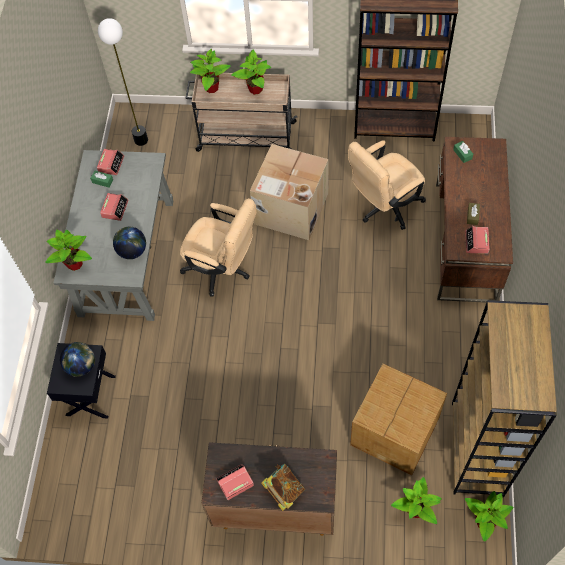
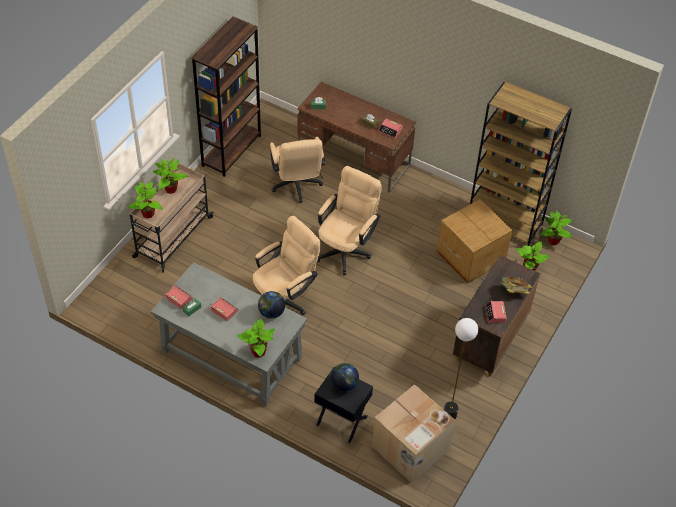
camera: 70 degrees left, 10 degrees down
floor lamp [98,18,148,146] -> floor lamp moved to [444,318,478,419]
cardboard box [250,144,329,240] -> cardboard box moved to [372,384,456,483]
none -> beige office chair [317,166,382,275]

